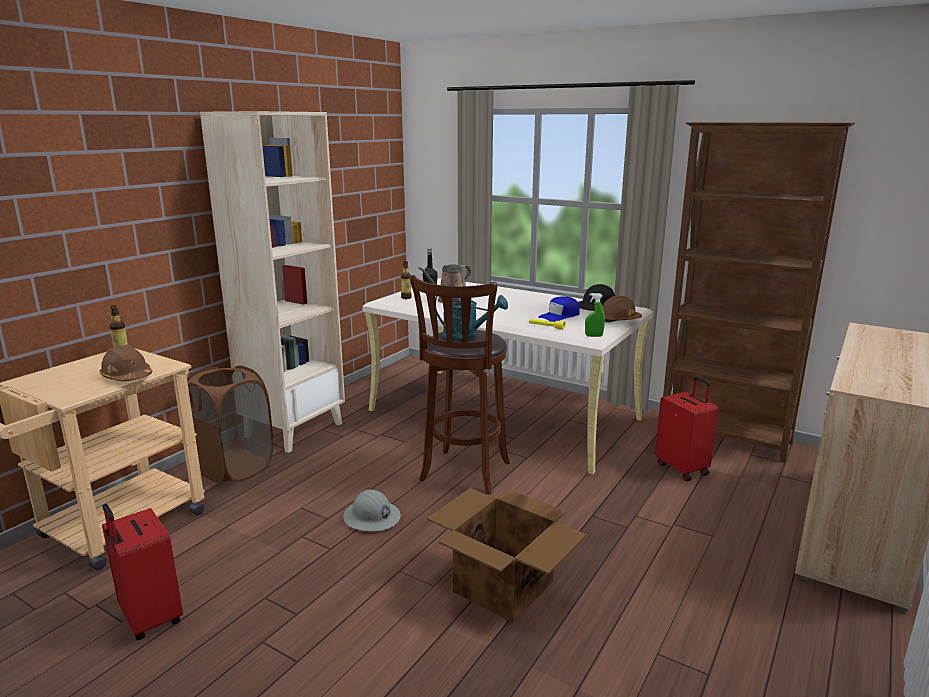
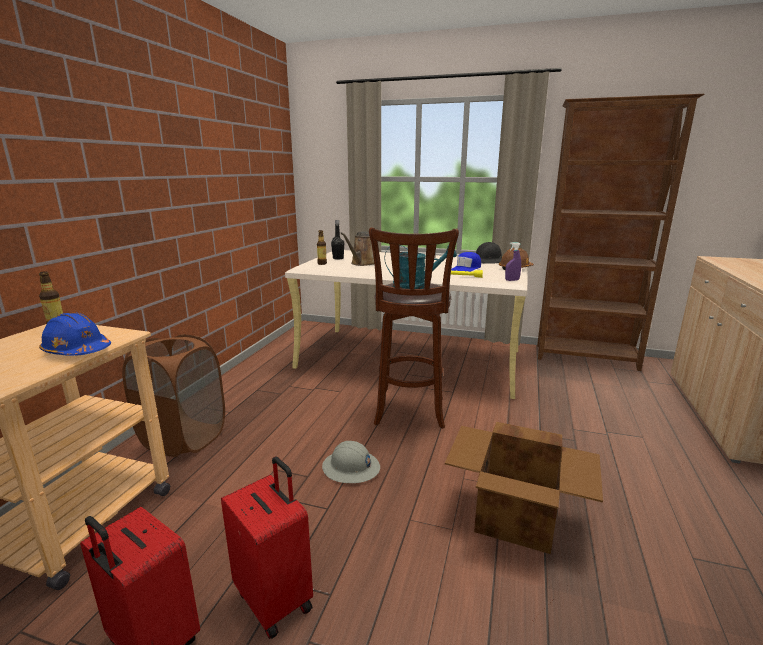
camera: 15 degrees left, 0 degrees up
brown hard hat [99,345,152,381] -> blue hard hat [39,313,111,356]
beige bookcase [200,111,345,453] -> none
green spray bottle [585,293,605,337] -> purple spray bottle [505,242,521,281]
red suitcase [655,376,718,481] -> red suitcase moved to [221,456,313,639]

